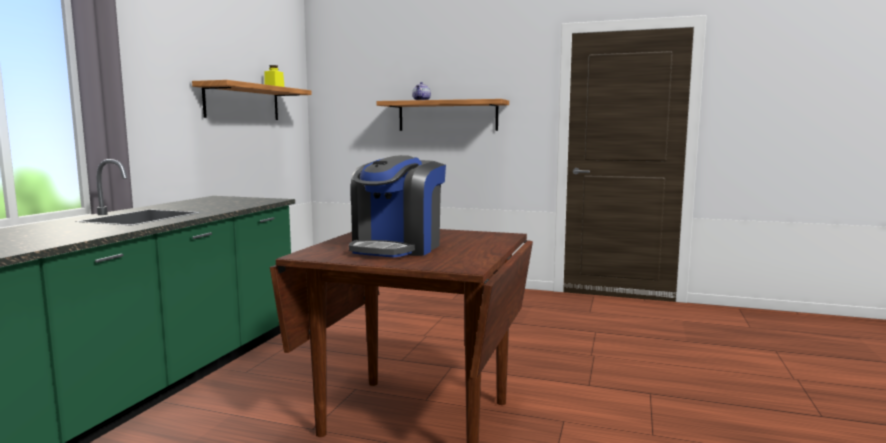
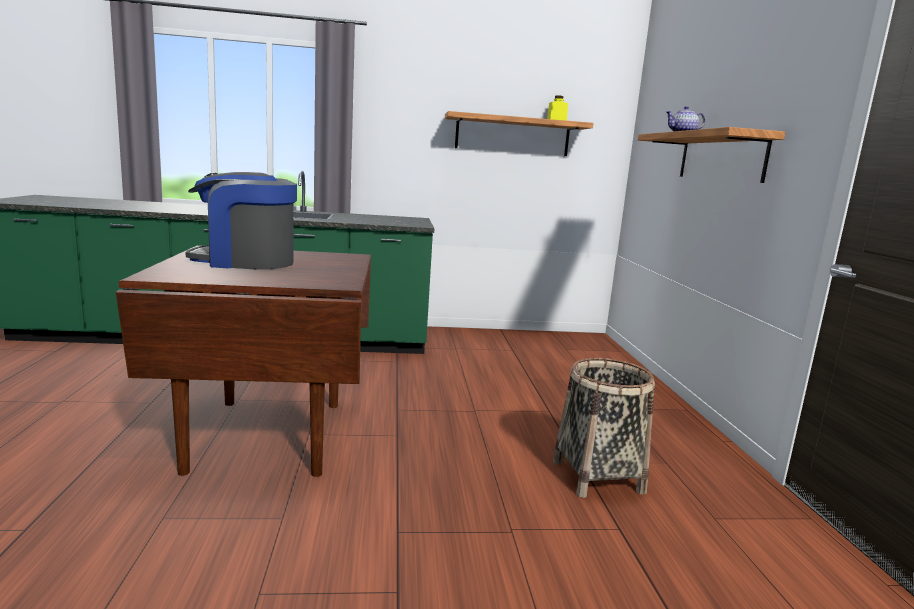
camera: 65 degrees right, 5 degrees up
none -> basket [553,358,655,498]

